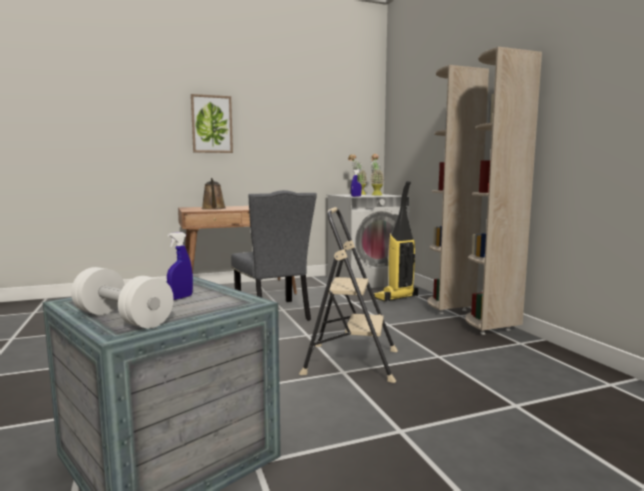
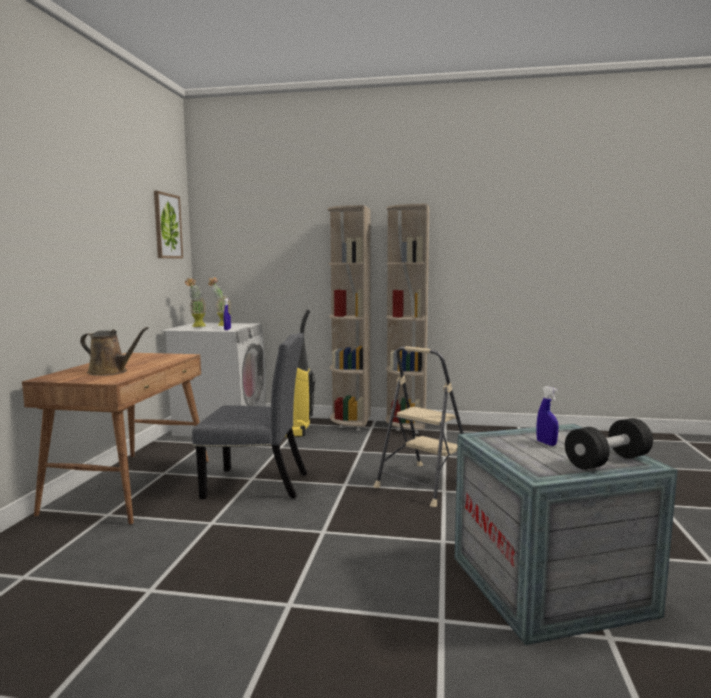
camera: 60 degrees left, 0 degrees up
white dumbbell [71,267,174,328] -> black dumbbell [565,418,653,470]
picture [191,94,233,153] -> picture moved to [154,191,183,259]

